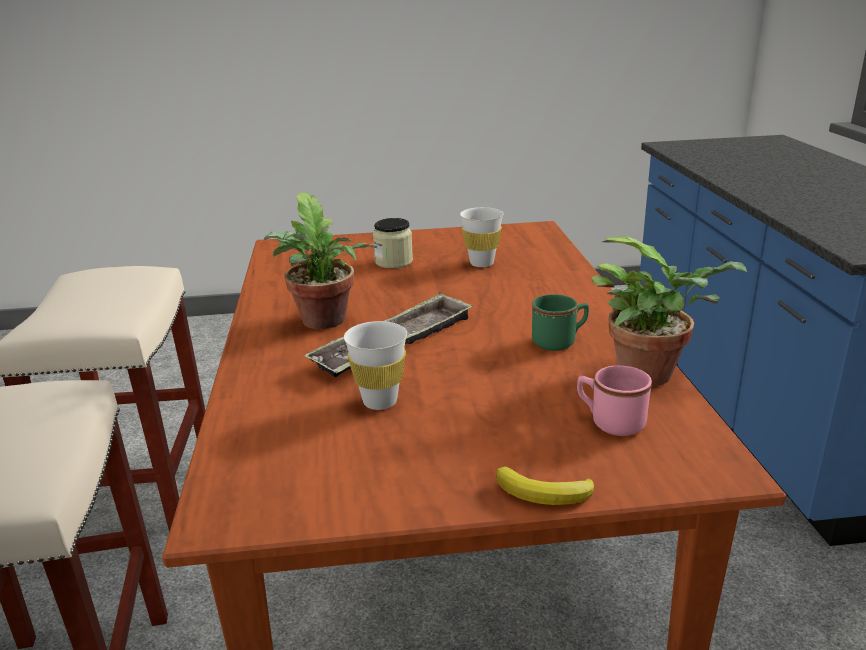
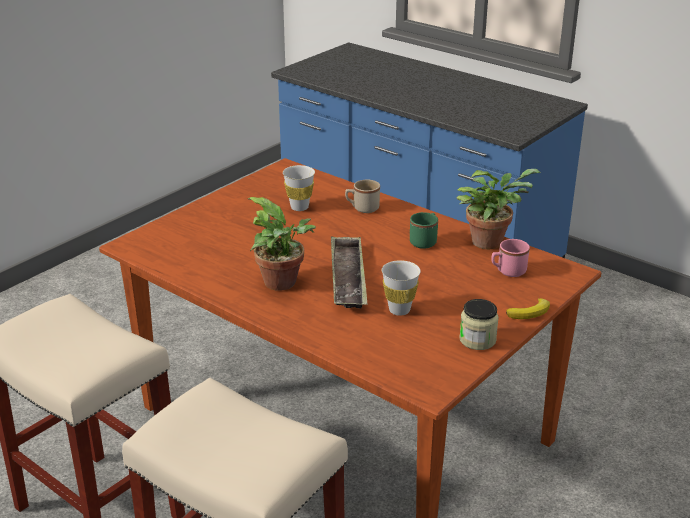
camera: 45 degrees left, 5 degrees up
jar [373,218,413,268] -> jar moved to [459,299,499,350]
none -> beige mug [345,180,380,213]

